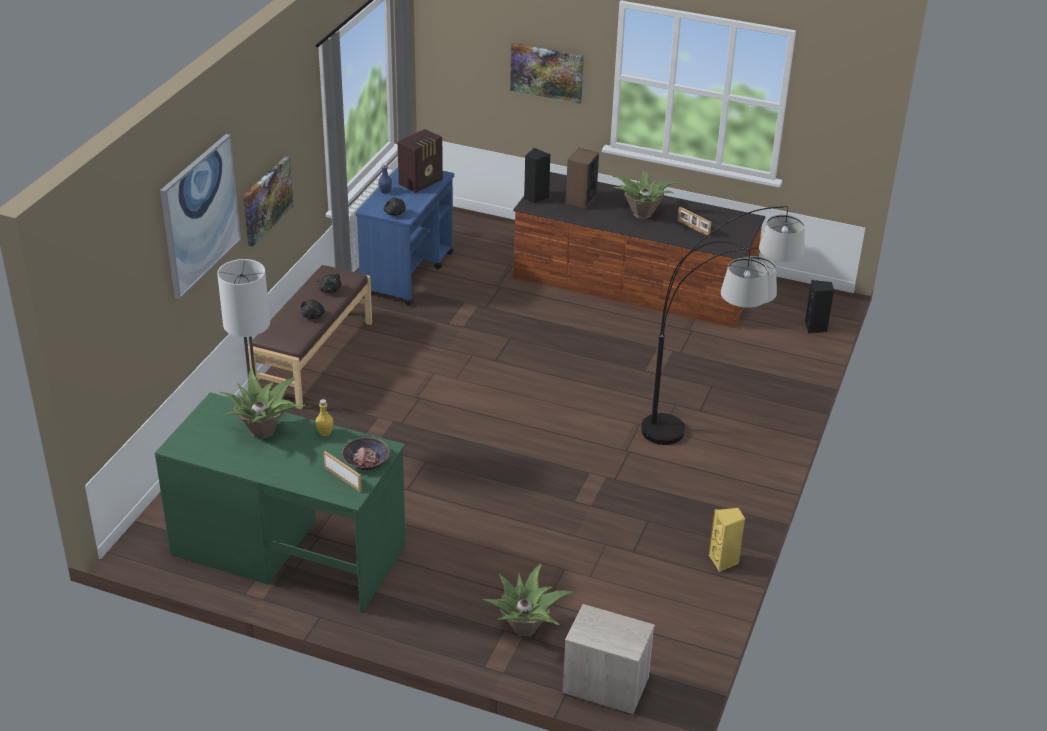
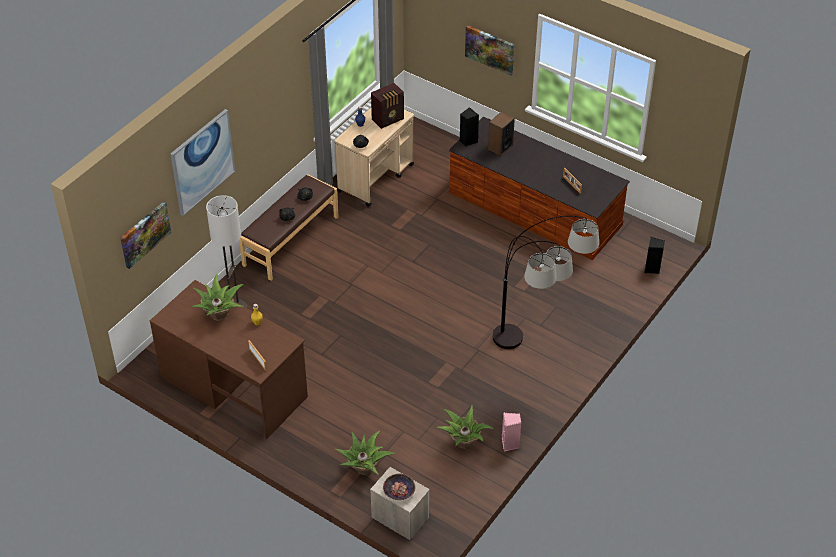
camera: 15 degrees right, 10 degrees up
green desk [155,392,406,613] -> brown desk [150,280,308,439]
picture [243,156,294,247] -> picture moved to [120,201,171,269]
bowl [342,437,390,471] -> bowl moved to [383,474,415,500]
blue cart [356,167,454,306] -> beige cart [334,108,414,207]
potted plant [612,171,679,219] -> potted plant moved to [437,405,493,449]
yellow speaker [708,508,745,572] -> pink speaker [502,412,521,451]

